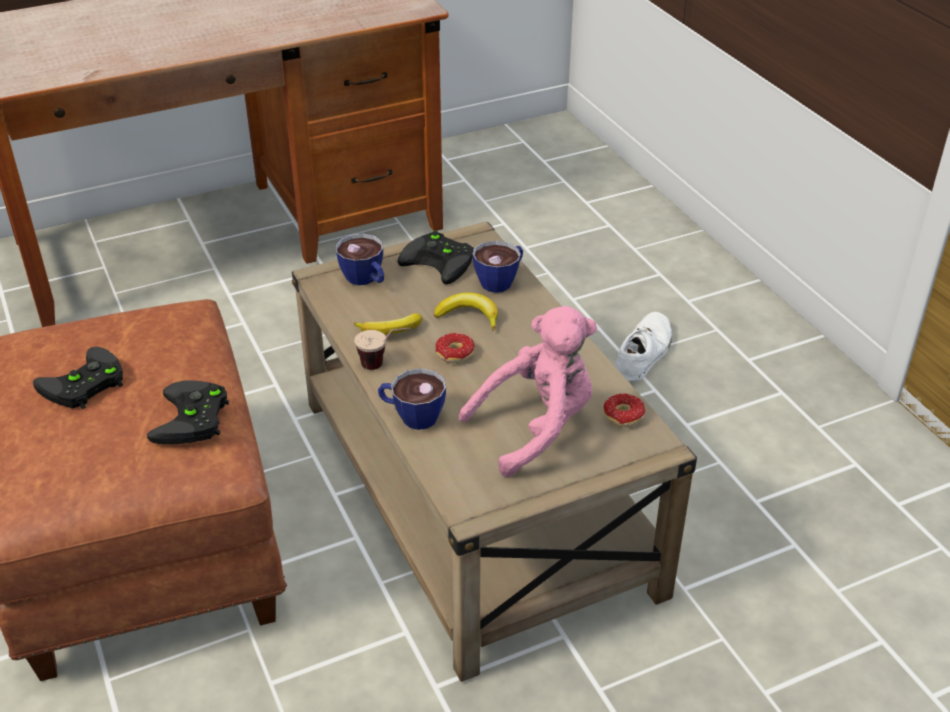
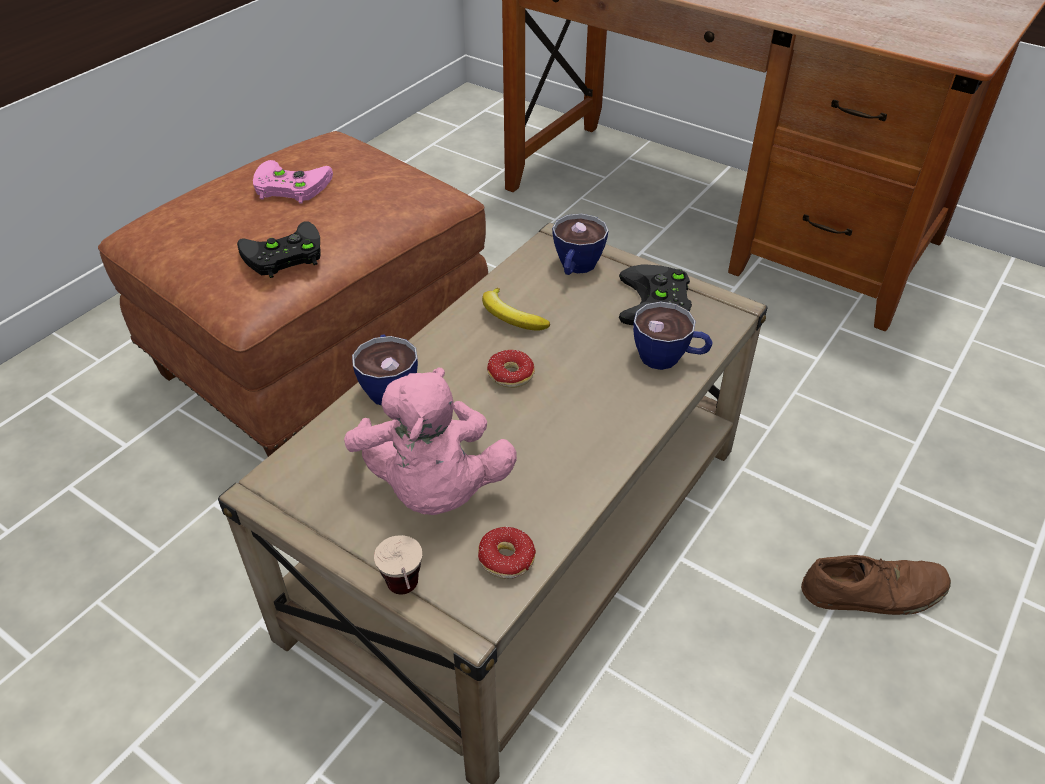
camera: 60 degrees right, 5 degrees up
black game controller [33,346,123,409] -> pink game controller [253,160,333,204]
cup [354,327,411,370] -> cup moved to [374,535,422,594]
banana [434,293,498,331] -> none
pink plush toy [459,306,597,477] -> pink plush toy turned 45 degrees clockwise [344,368,517,515]
white shoe [616,312,672,381] -> brown shoe [801,555,951,615]

